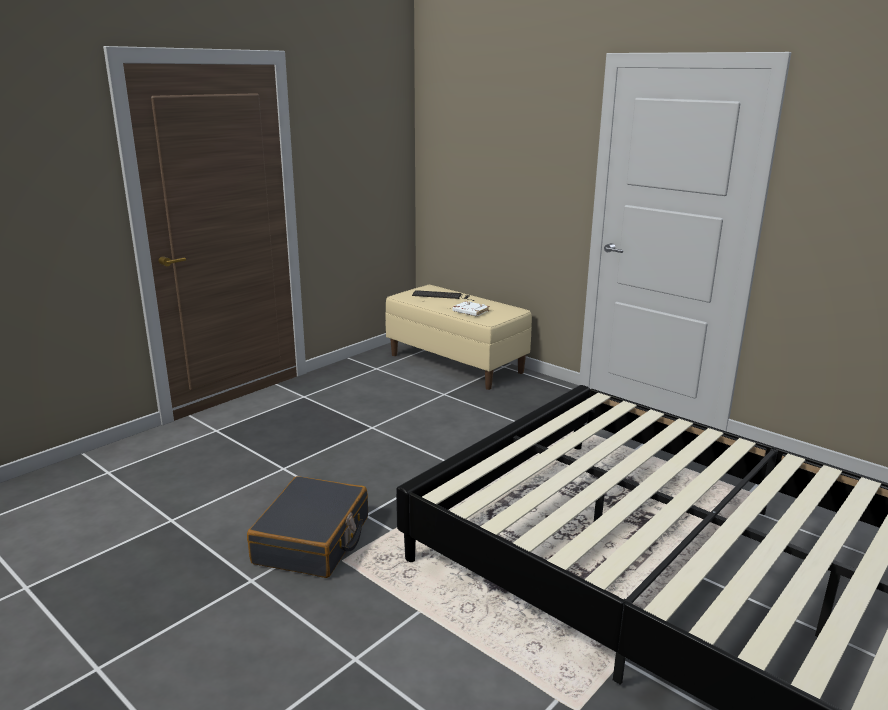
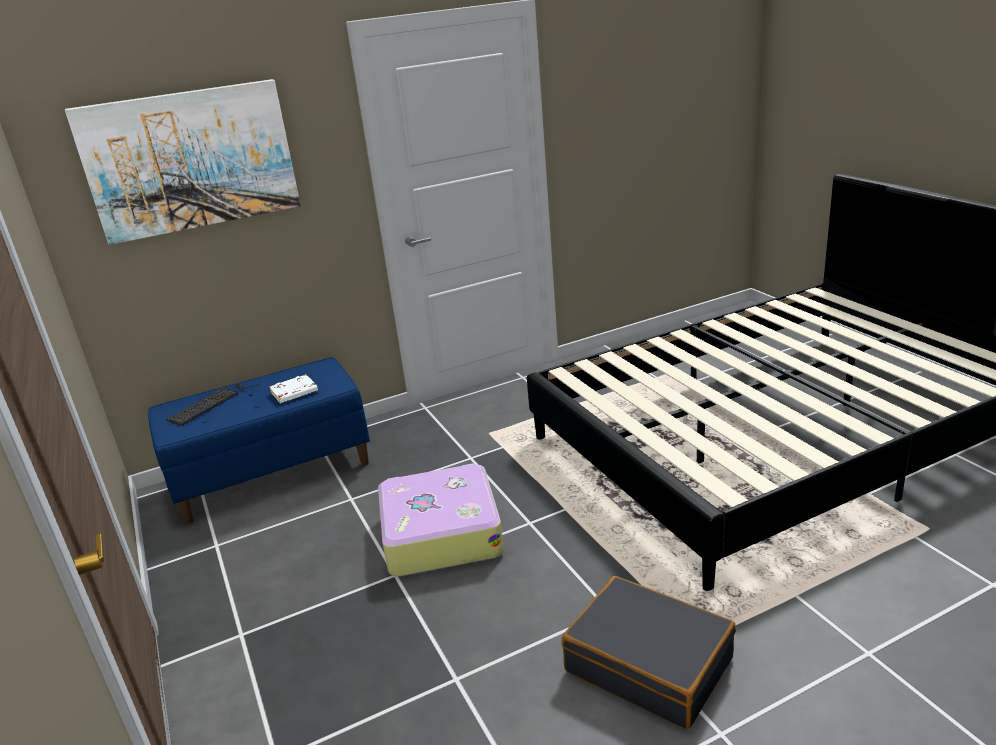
camera: 65 degrees left, 5 degrees up
beige bench [385,285,532,390] -> blue bench [148,357,370,524]
none -> picture [65,79,301,245]
none -> suitcase [378,464,504,576]

